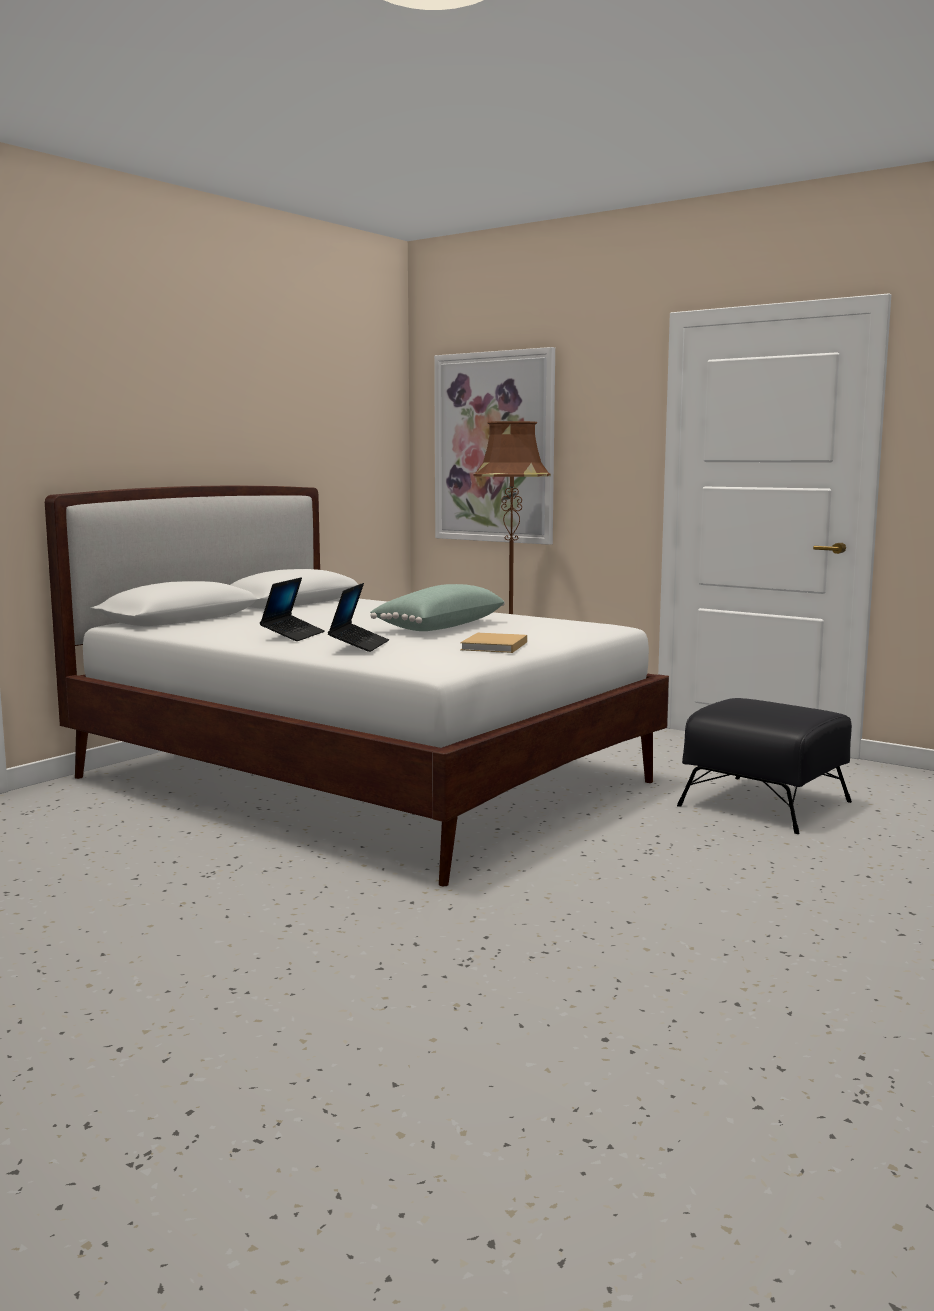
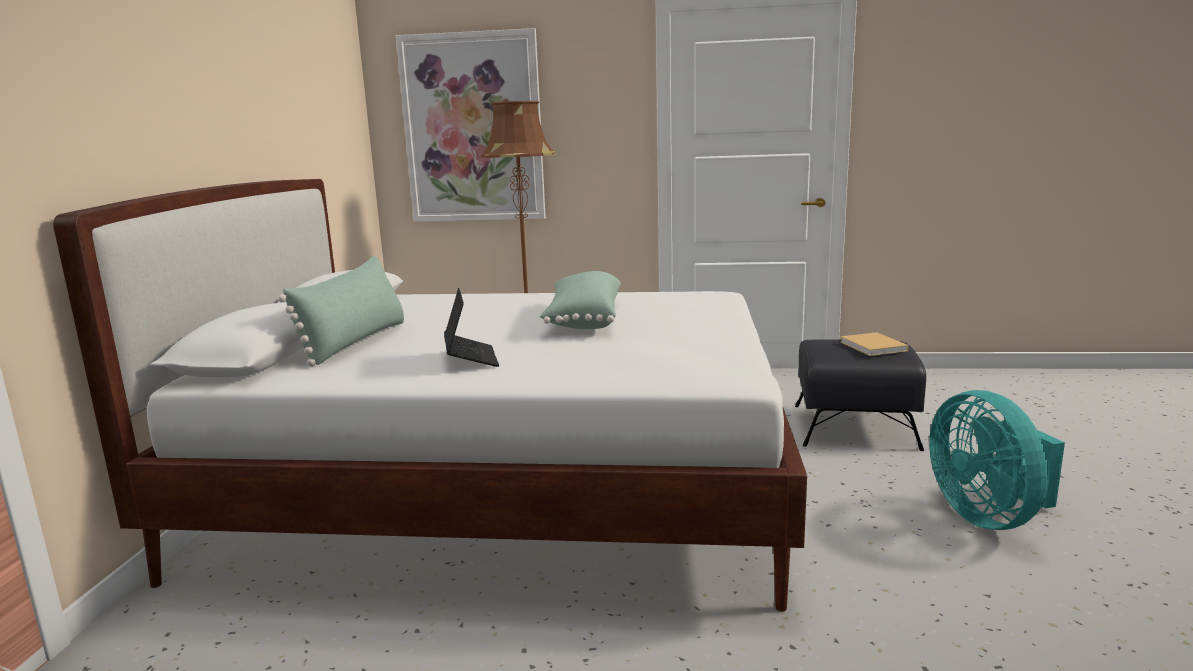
camera: 30 degrees left, 5 degrees up
laptop [328,583,389,652] -> none
beige book [460,633,527,653] -> beige book moved to [840,332,909,356]
none -> green pillow [278,256,404,366]
none -> turquoise fan [929,390,1065,530]

